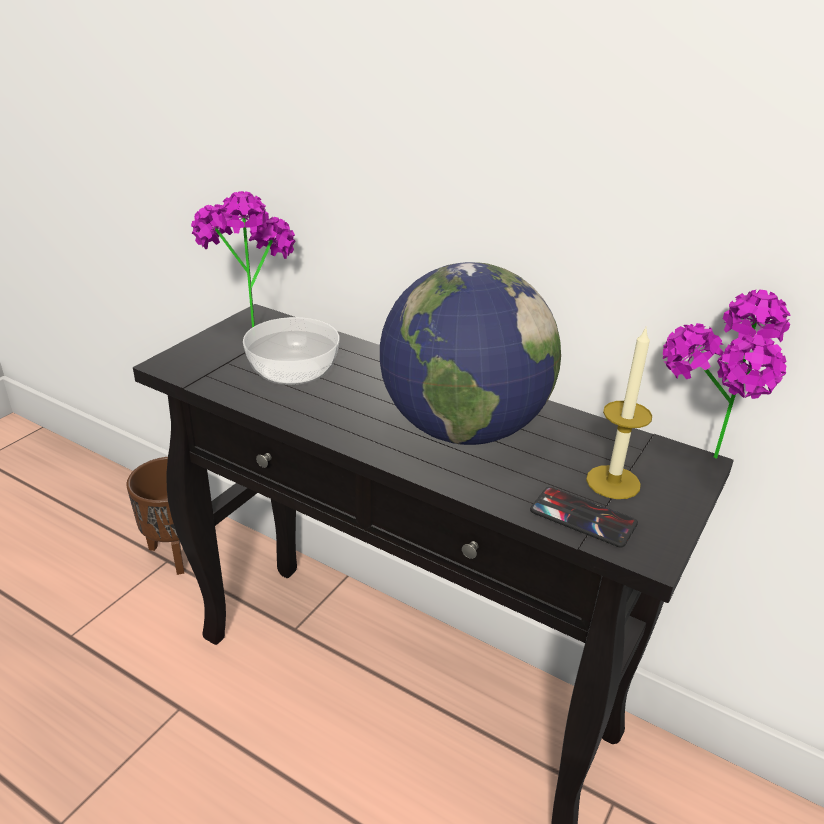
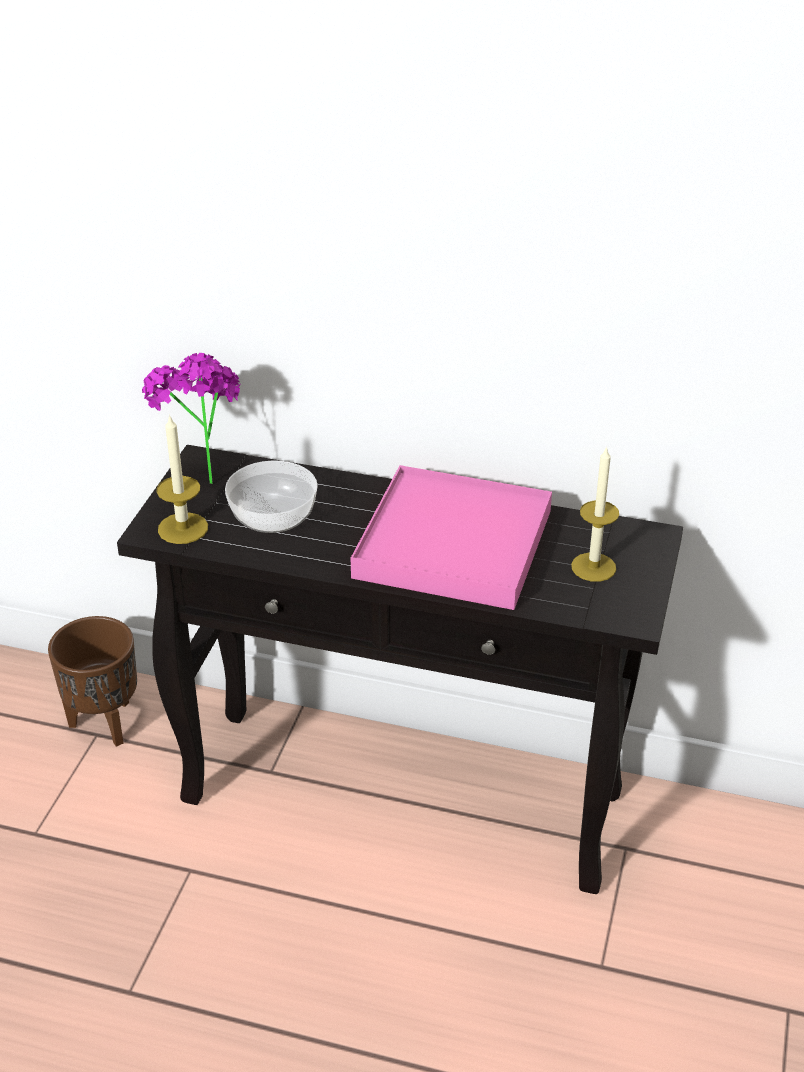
camera: 15 degrees left, 5 degrees up
globe [380,262,561,445] -> pink tray [351,465,552,610]
phone [530,487,638,547] -> none
potted plant [663,290,790,459] -> none
none -> candle [157,414,208,544]

